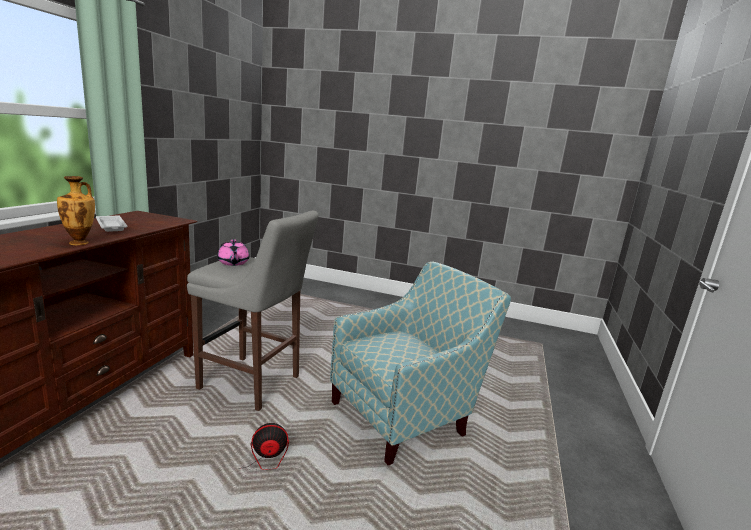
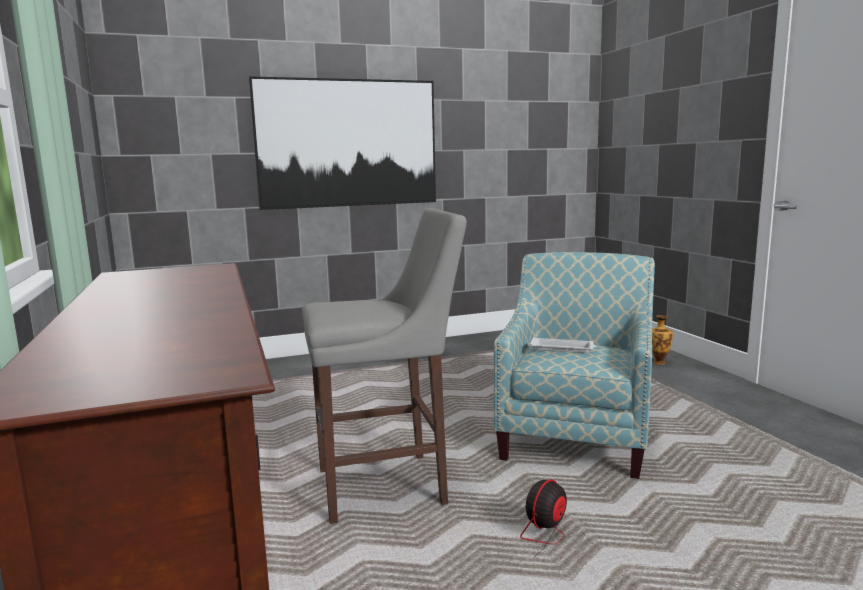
camera: 35 degrees left, 5 degrees down
vase [57,176,95,245] -> vase moved to [652,315,673,365]
white tray [96,215,128,232] -> white tray moved to [530,337,596,353]
pink teapot [217,239,250,266] -> none
none -> picture [249,76,436,210]

